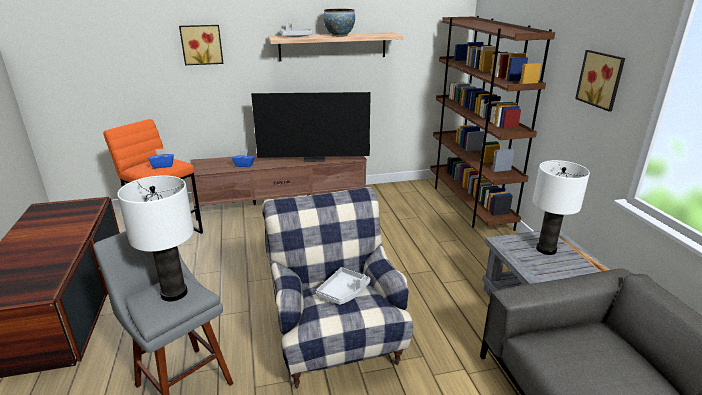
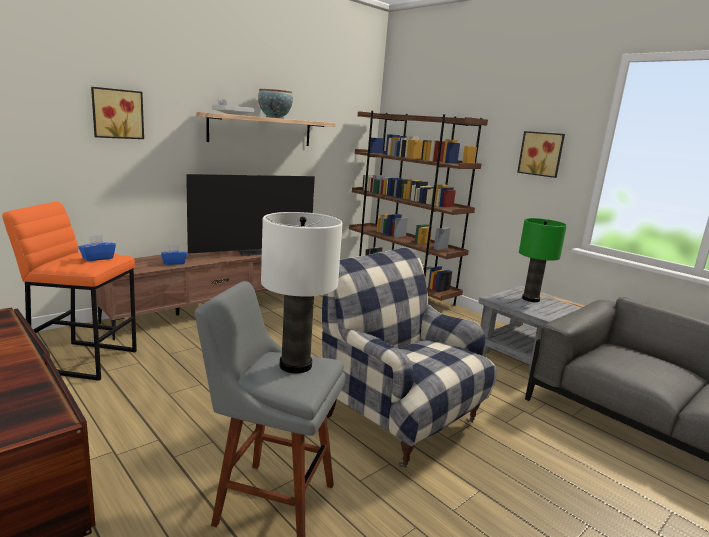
camera: 30 degrees left, 10 degrees down
grey tray [316,267,370,305] -> none
white table lamp [533,160,590,255] -> green table lamp [519,218,567,302]

